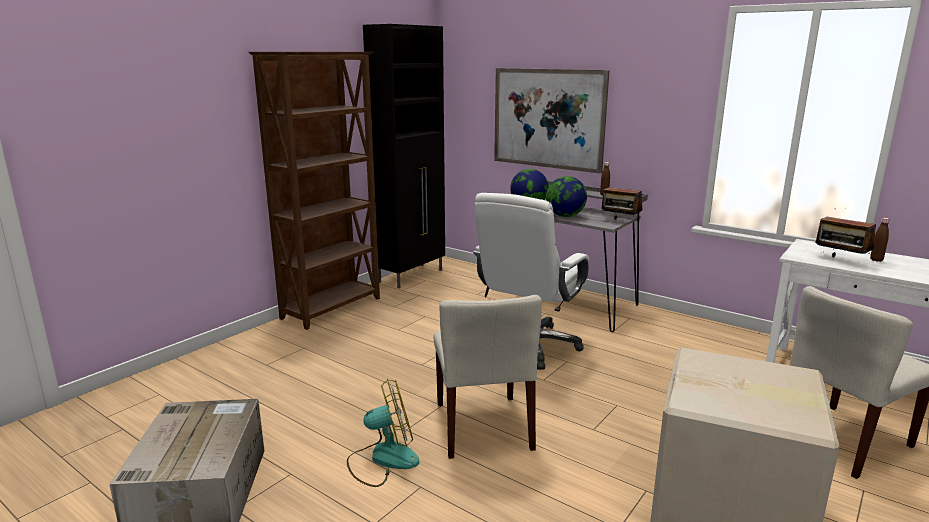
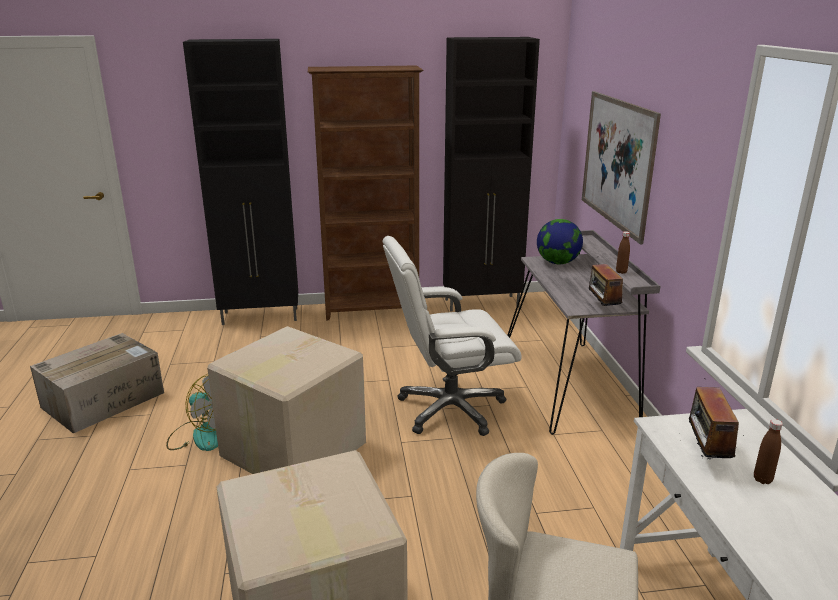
camera: 45 degrees right, 5 degrees up
beige chair [434,295,542,459] -> cardboard box [207,326,366,474]
globe [546,176,587,217] -> none
none -> black cabinet [183,39,298,325]

